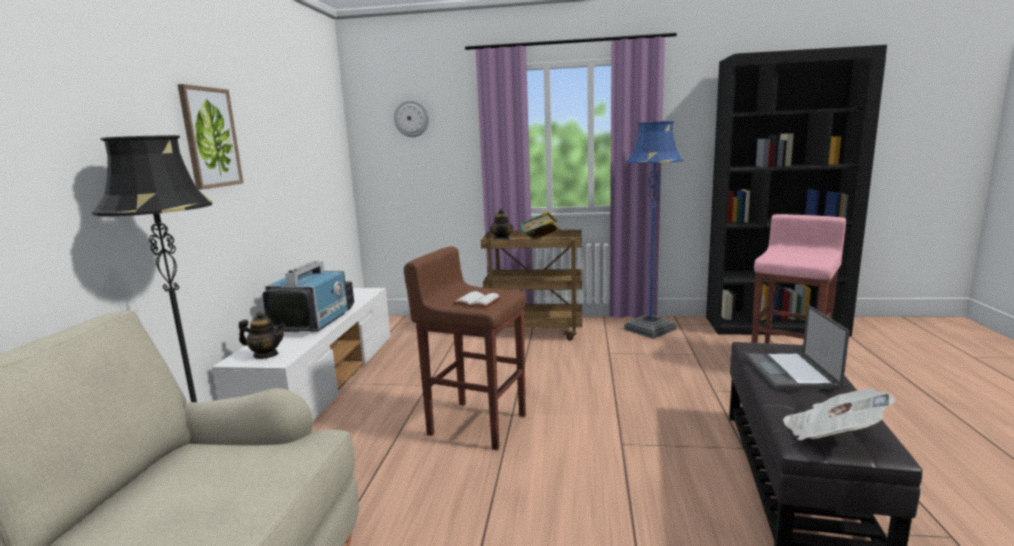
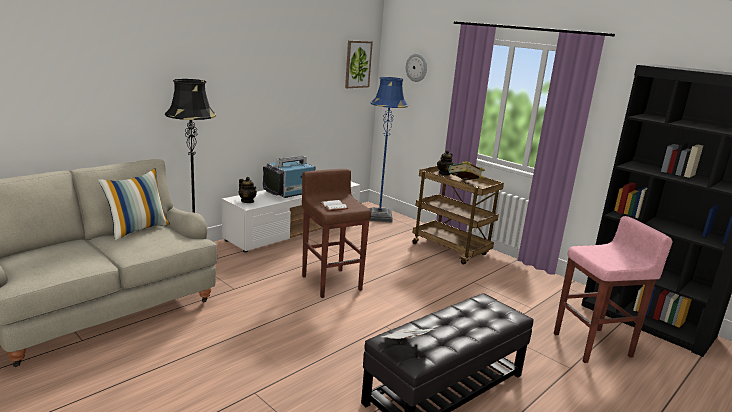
camera: 35 degrees right, 5 degrees up
picture [178,84,243,190] -> picture moved to [345,41,373,88]
blue floor lamp [624,121,684,339] -> blue floor lamp moved to [369,77,408,223]
laptop [745,305,850,389] -> none
none -> pillow [98,168,170,241]

